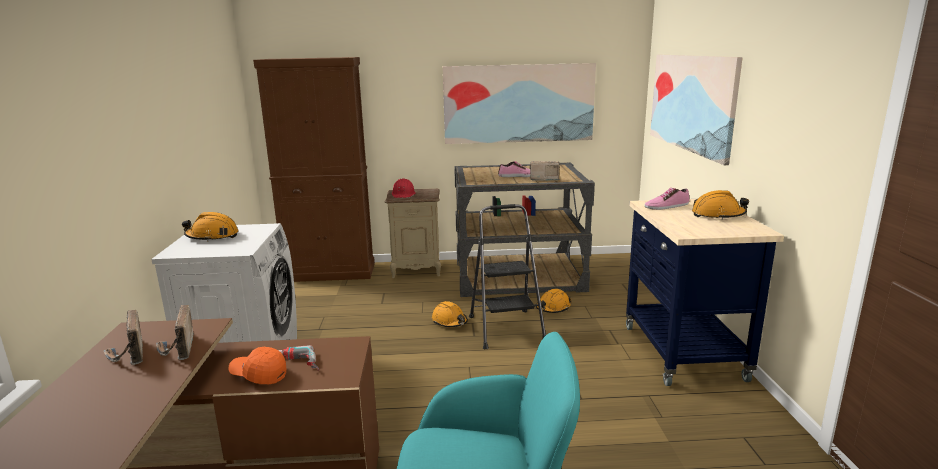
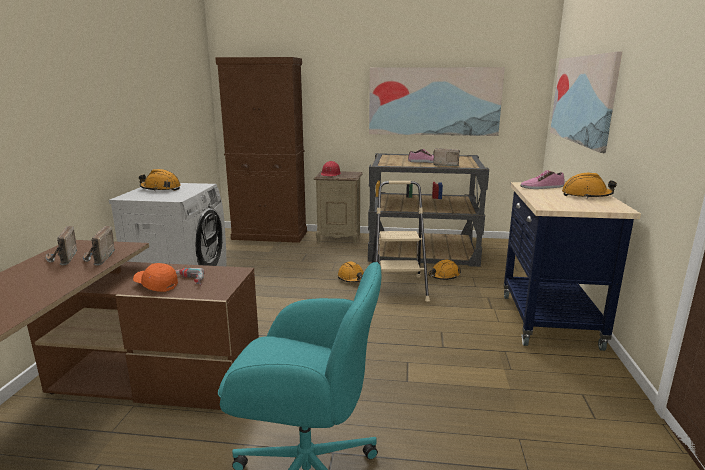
camera: 10 degrees right, 0 degrees up
black step ladder [469,204,546,349] -> beige step ladder [372,181,430,302]

